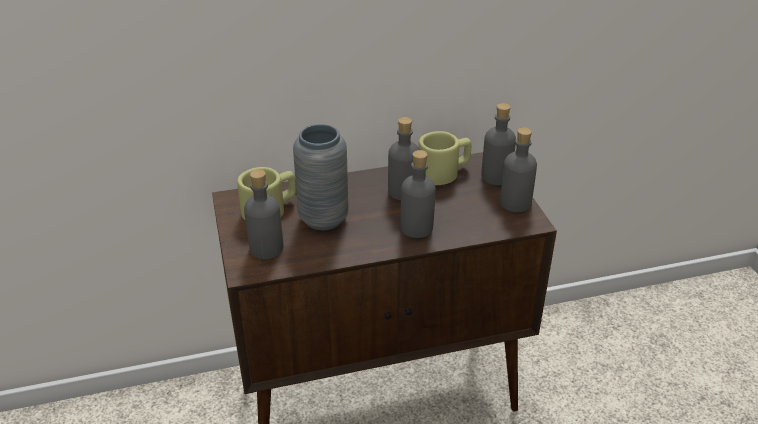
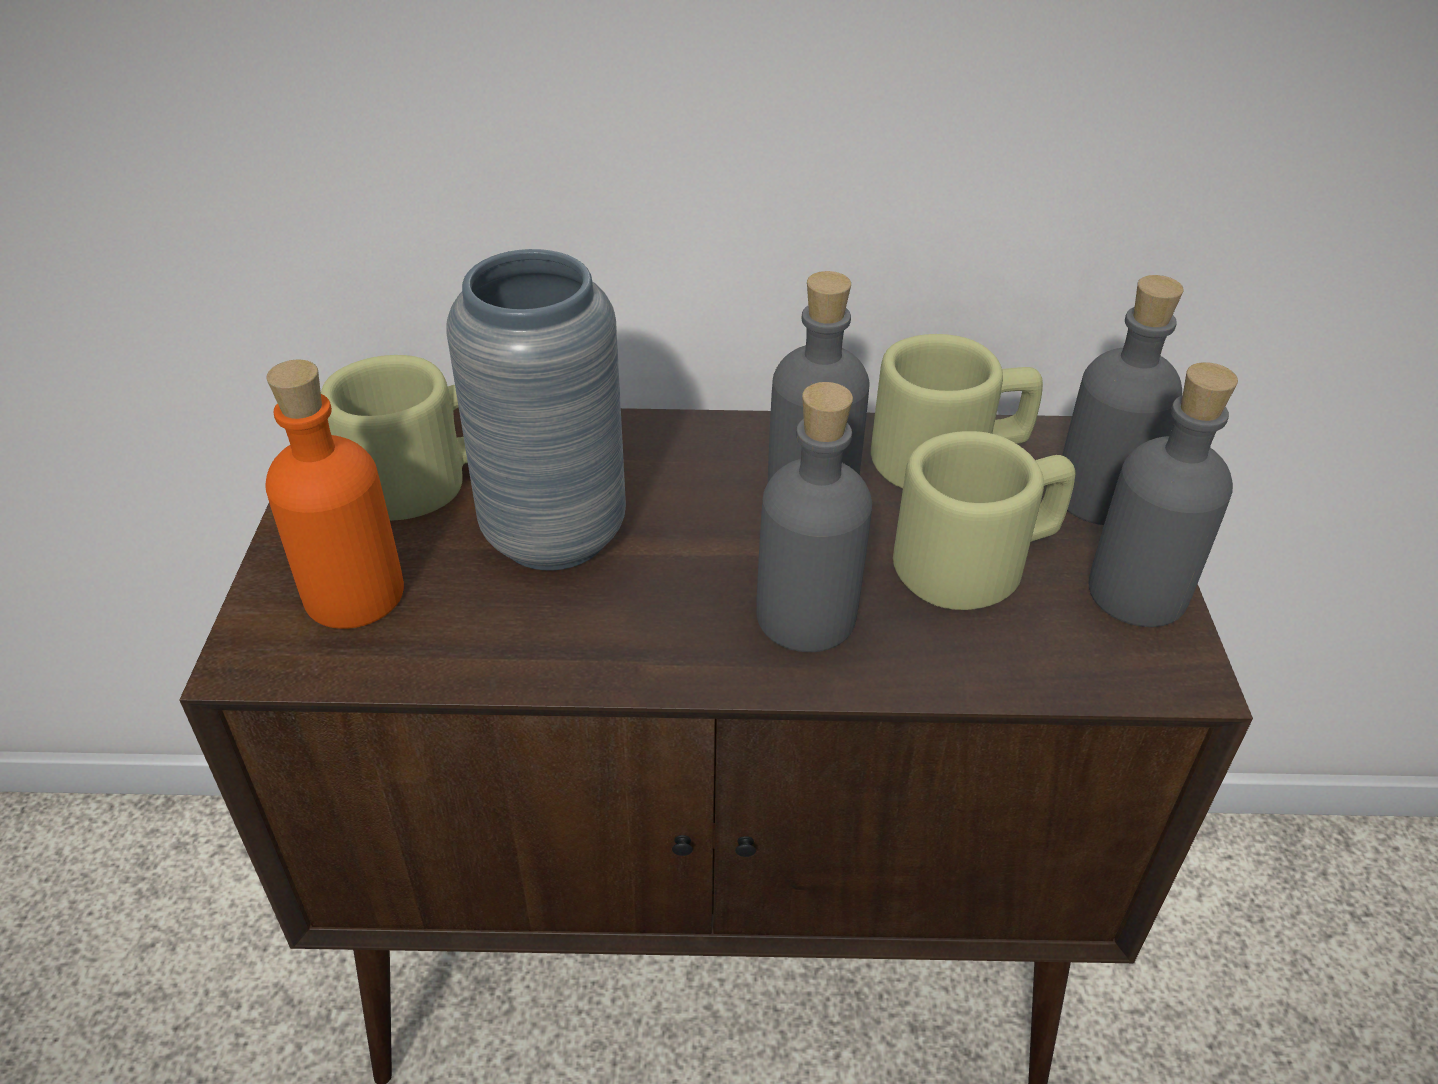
camera: 15 degrees right, 5 degrees up
grey bottle [244,169,284,259] -> orange bottle [265,360,404,629]
none -> beige mug [893,431,1075,610]

